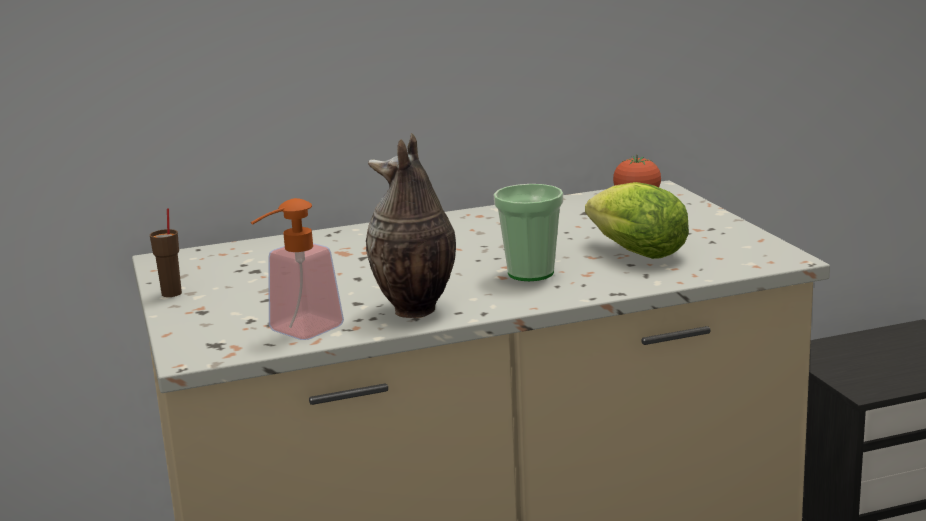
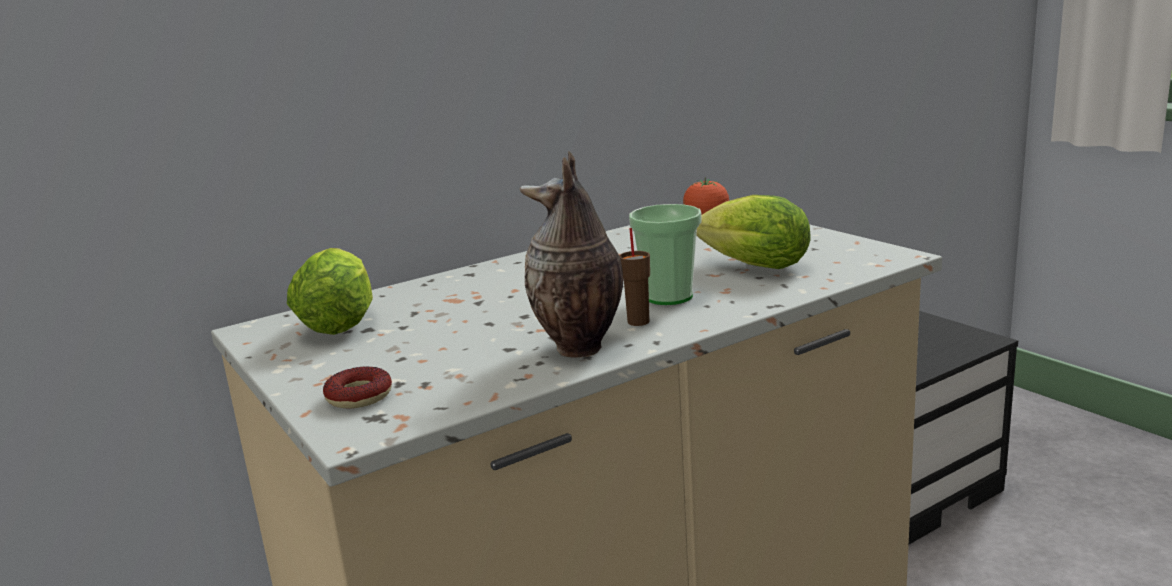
camera: 15 degrees left, 0 degrees up
brown cup [150,209,182,297] -> brown cup moved to [620,228,650,326]
soap dispenser [250,198,344,340] -> none
none -> lettuce [287,248,373,335]
none -> donut [323,366,392,408]

